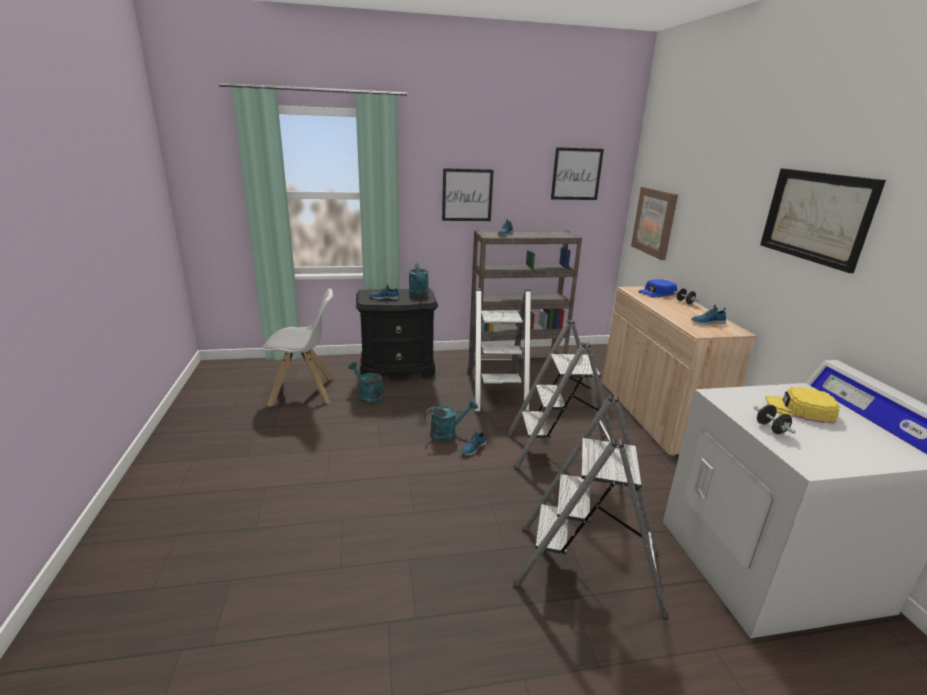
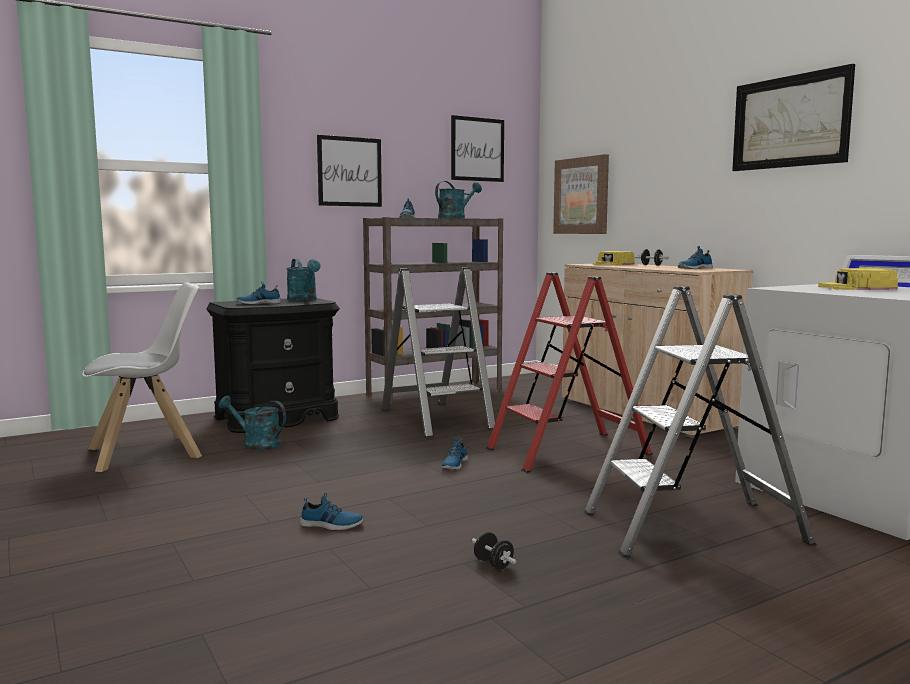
camera: 20 degrees left, 15 degrees down
turquoise watering can [424,399,478,441] -> turquoise watering can moved to [435,181,482,218]
grey step ladder [507,320,614,470] -> red step ladder [486,272,653,473]
blue cap [638,279,678,298] -> yellow cap [593,251,635,265]
black dumbbell [754,404,796,434] -> black dumbbell moved to [472,532,516,570]
none -> shoe [300,492,364,530]

